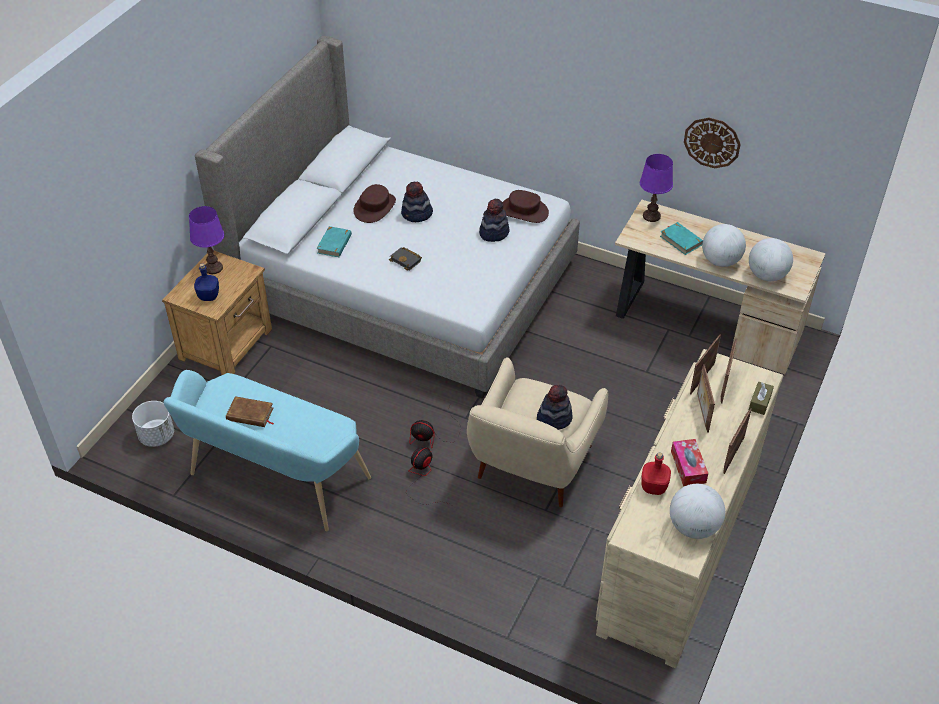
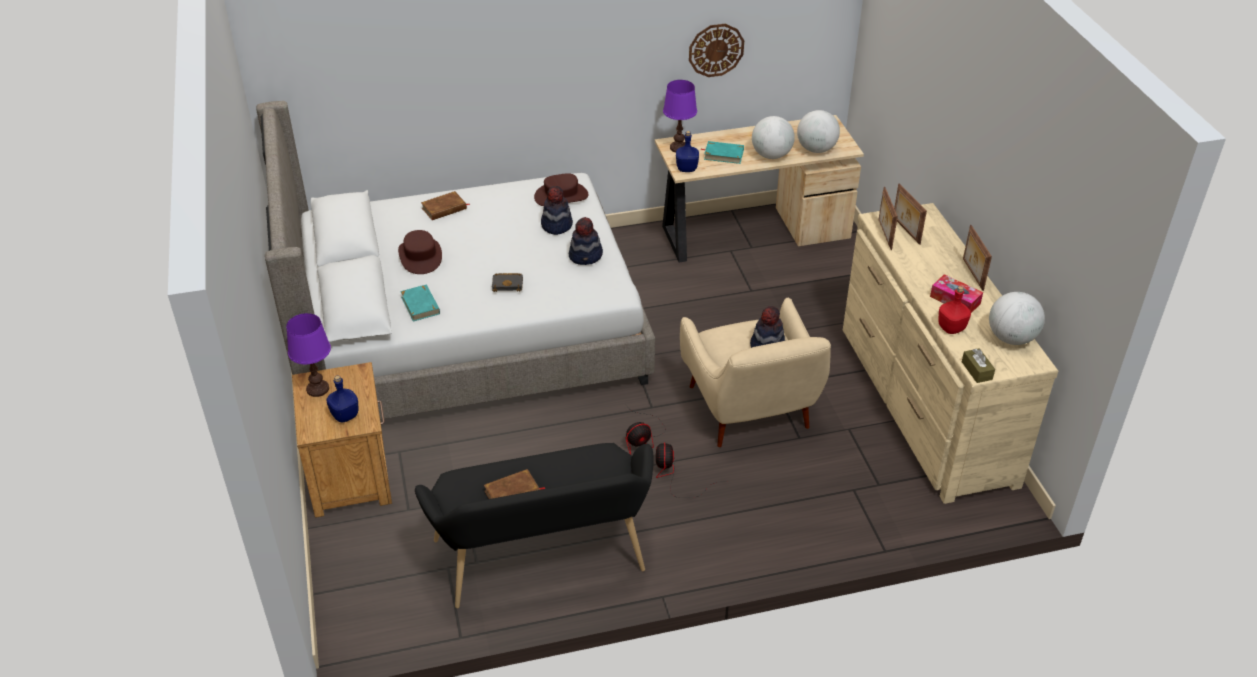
camera: 40 degrees left, 5 degrees down
white planter [132,401,174,447] -> none
turquoise bench [163,370,371,531] -> black bench [415,443,653,608]
hat [401,182,433,222] -> hat moved to [569,217,603,265]
picture frame [697,364,715,433] -> none
brown tissue box [749,382,774,415] -> brown tissue box moved to [962,348,995,383]
none -> brown book [421,191,470,220]
none -> blue bottle [676,131,699,172]

